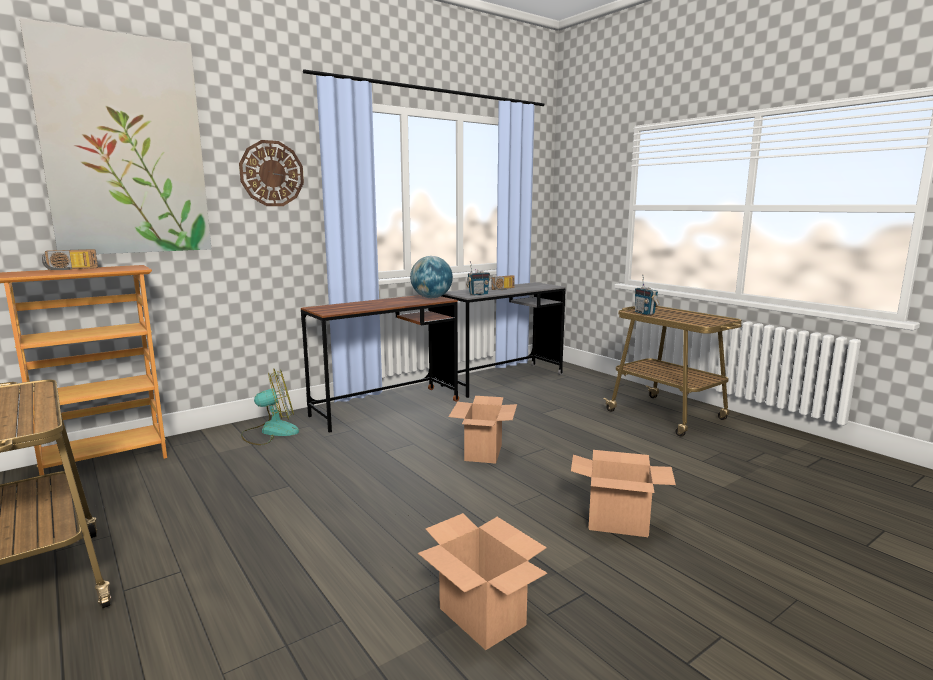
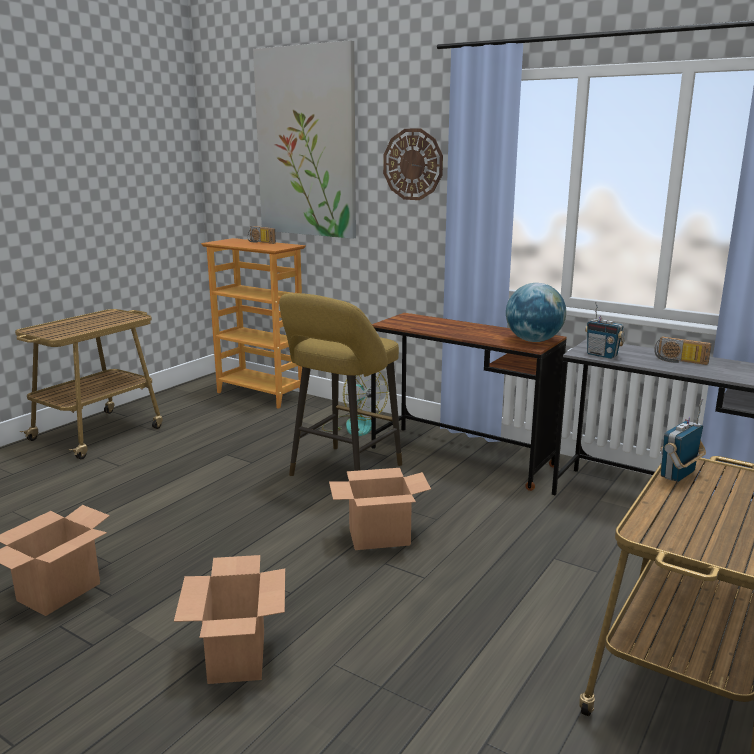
camera: 70 degrees right, 5 degrees up
none -> yellow stool [279,293,402,476]

